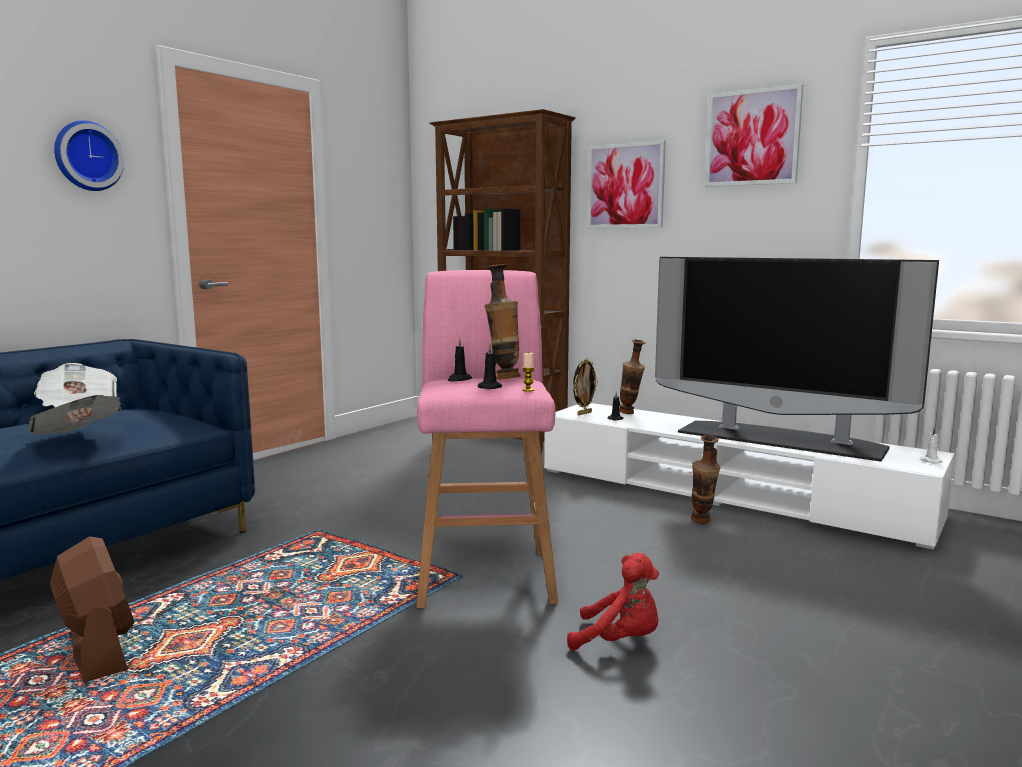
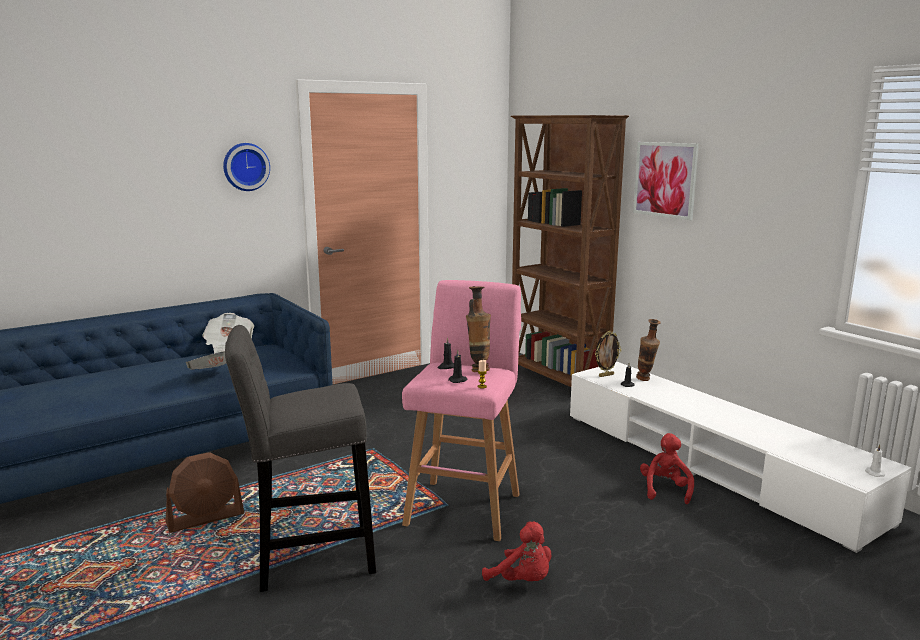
camera: 20 degrees right, 5 degrees up
brown fan [50,536,135,682] -> brown fan turned 75 degrees clockwise [165,452,244,533]
television [655,257,939,461] -> none
vase [691,435,720,524] -> red plush toy [640,433,694,504]
picture [705,84,803,187] -> none
none -> grey stool [225,325,376,592]

